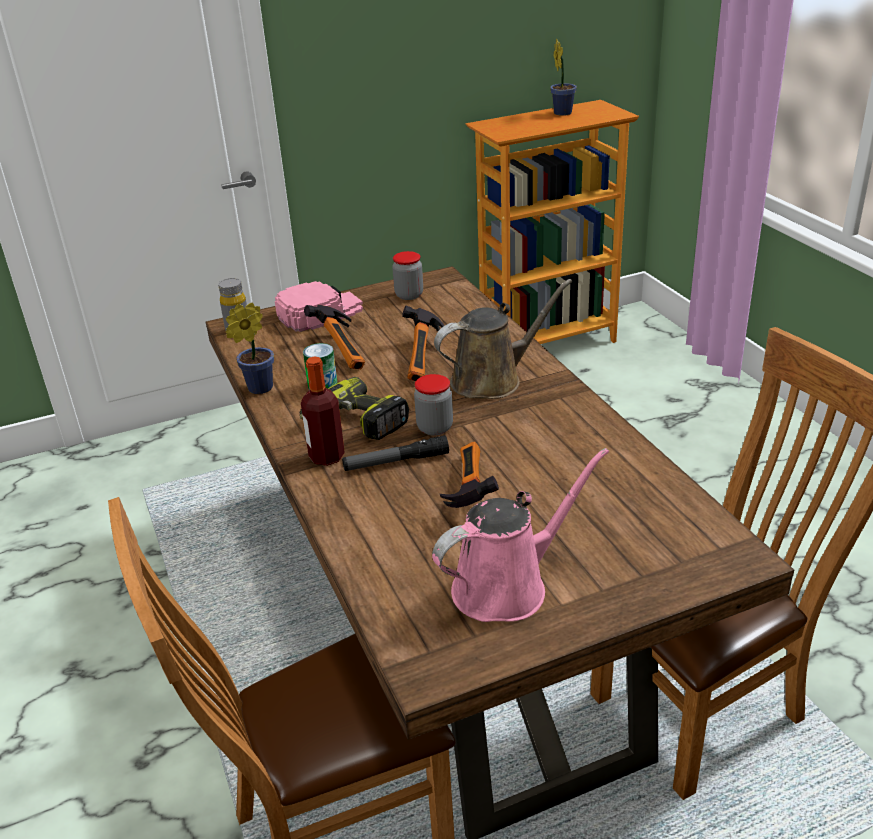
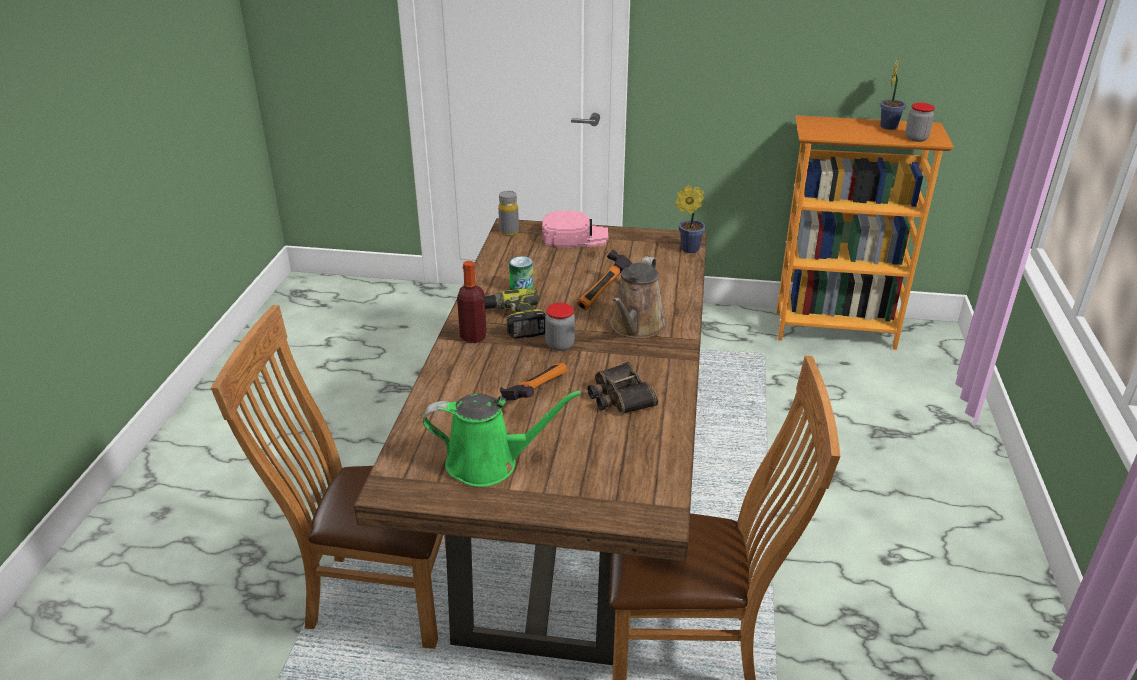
camera: 30 degrees right, 0 degrees up
potted plant [226,303,274,394] -> potted plant moved to [675,185,706,253]
hammer [304,305,365,369] -> none
flashlight [342,435,449,471] -> none
jar [392,251,423,300] -> jar moved to [905,103,935,142]
pink watering can [432,448,609,622] -> green watering can [423,391,581,487]
brown watering can [434,279,572,399] -> brown watering can turned 105 degrees clockwise [610,256,667,339]
none -> binoculars [588,362,658,414]

